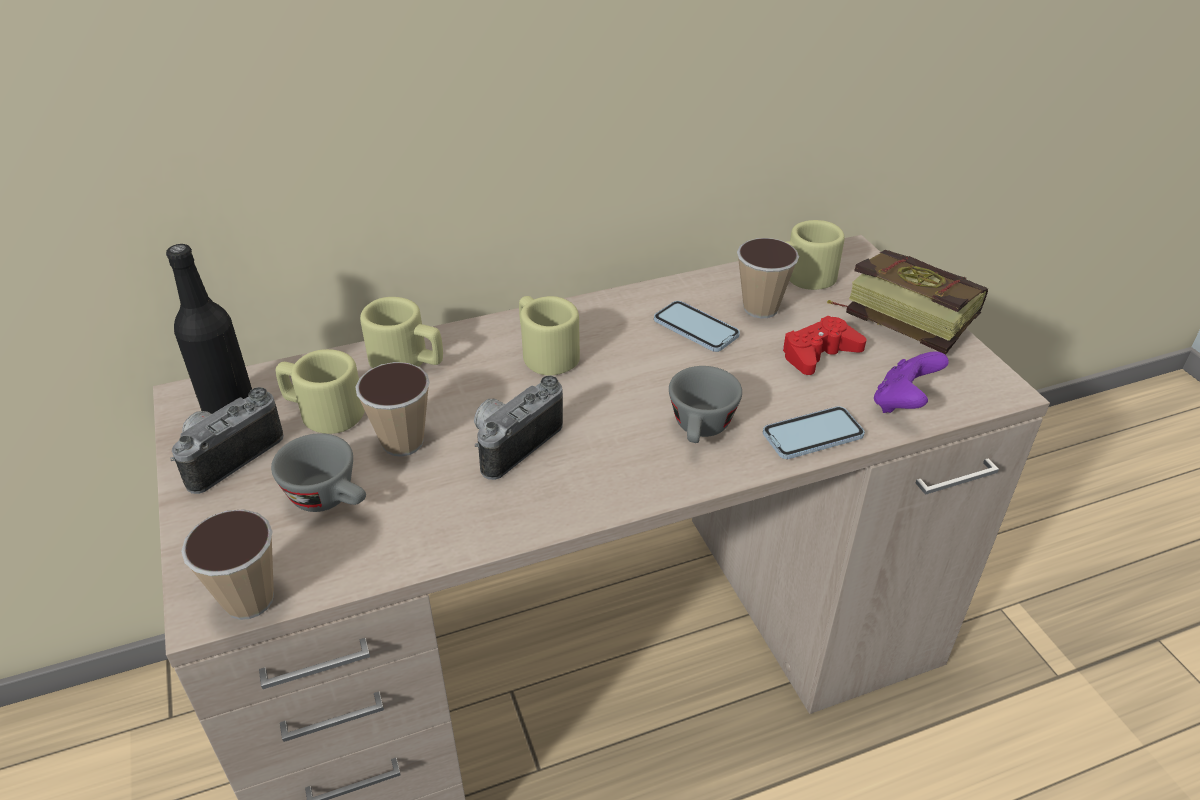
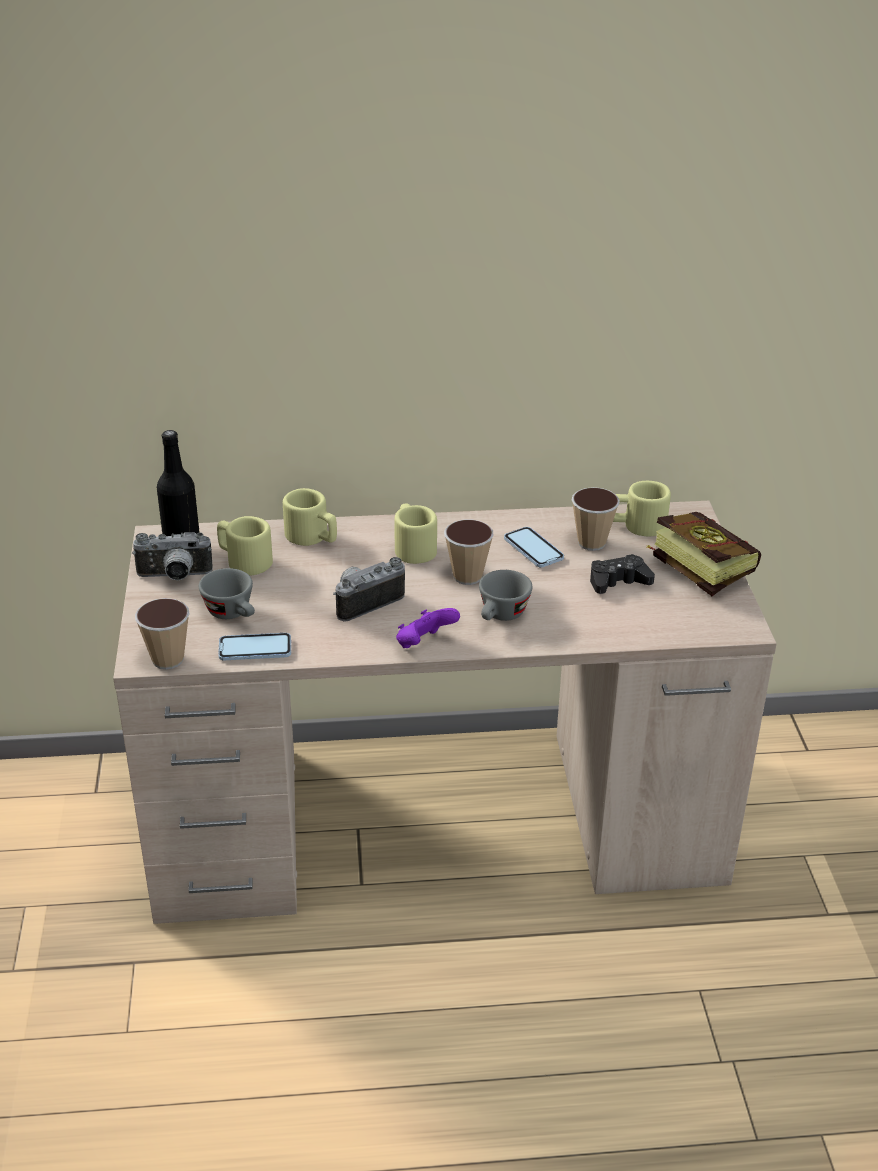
camera: 15 degrees right, 5 degrees down
camera [171,387,284,494] -> camera turned 150 degrees counterclockwise [132,532,213,581]
cup [355,362,430,456] -> cup moved to [444,520,494,585]
phone [763,406,865,459] -> phone moved to [218,633,291,660]
red game controller [782,316,867,375] -> black game controller [590,554,655,594]
purple game controller [874,351,949,413] -> purple game controller moved to [396,608,460,648]

